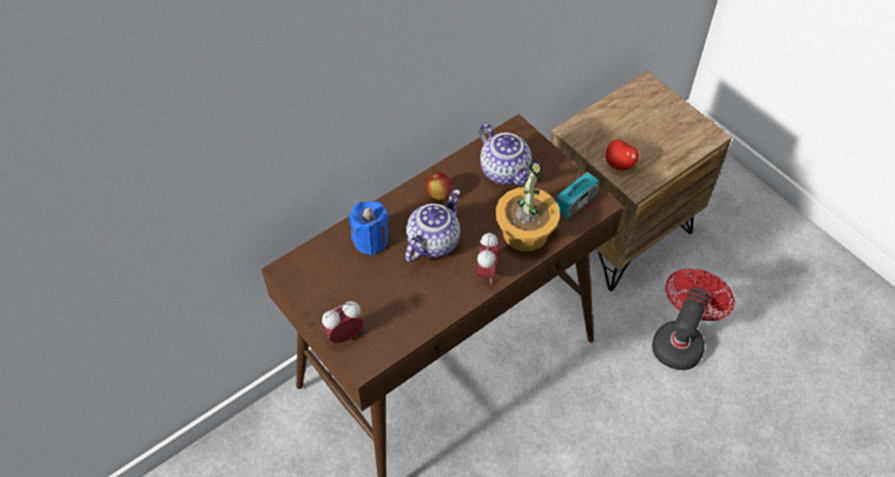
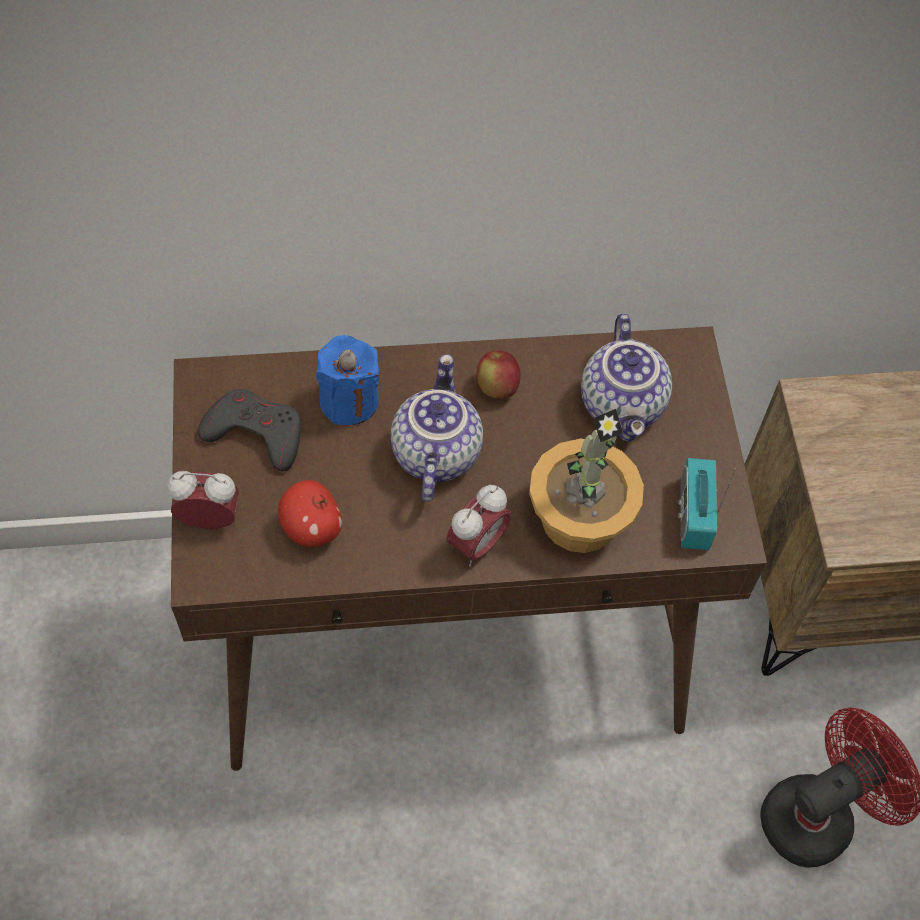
camera: 30 degrees right, 5 degrees up
teapot [405,189,460,262] -> teapot turned 60 degrees counterclockwise [391,354,483,502]
radio [556,150,599,219] -> radio turned 105 degrees clockwise [678,458,735,550]
apple [606,140,639,170] -> apple moved to [278,480,342,547]
none -> grey game controller [198,389,301,472]

